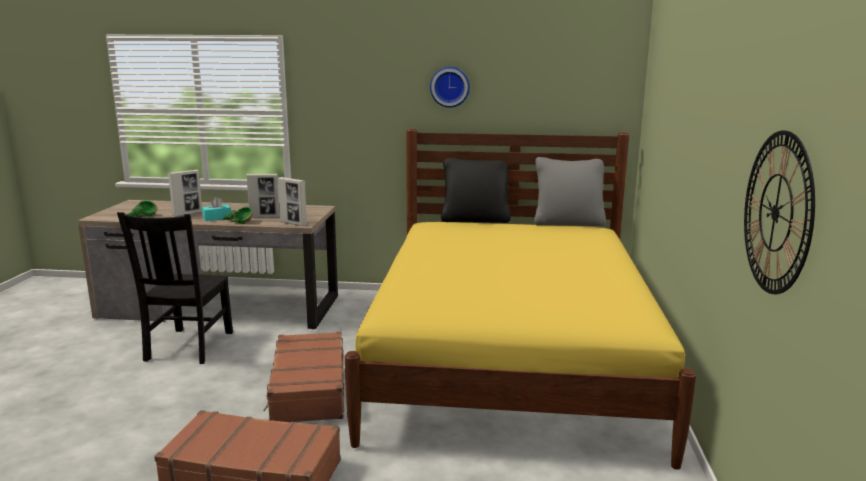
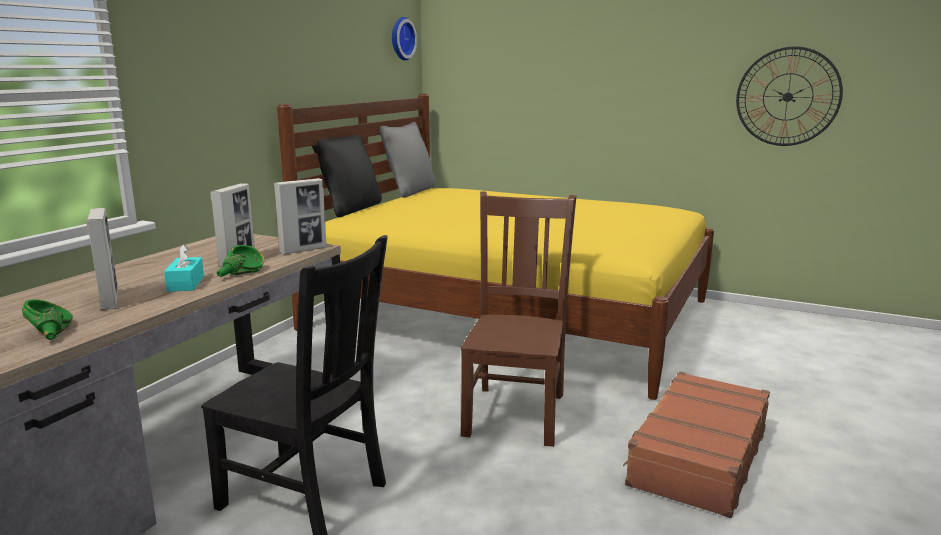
camera: 70 degrees left, 0 degrees up
brown suitcase [263,332,344,422] -> brown chair [461,192,577,447]
wall clock [430,67,470,108] -> wall clock moved to [392,17,417,61]

